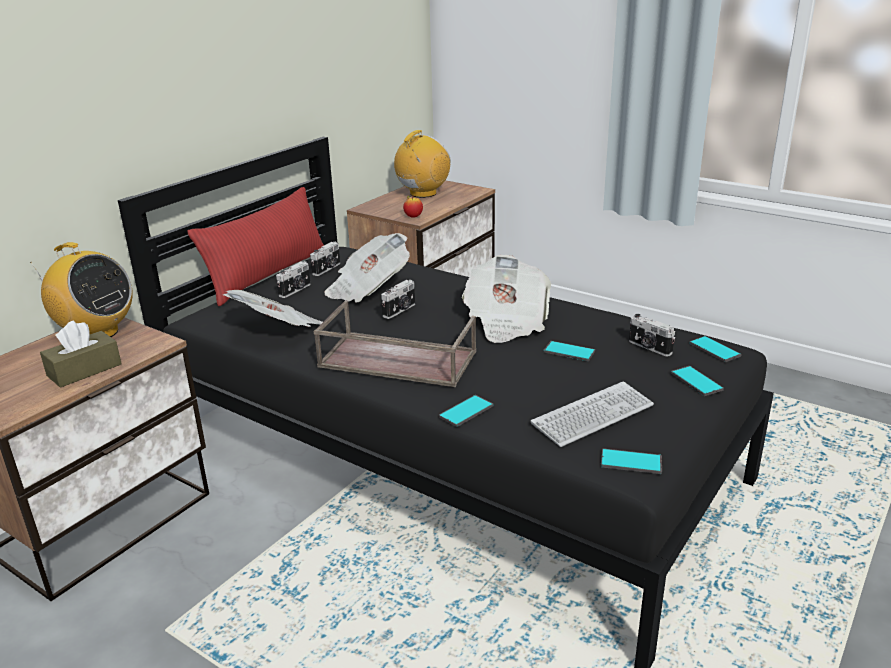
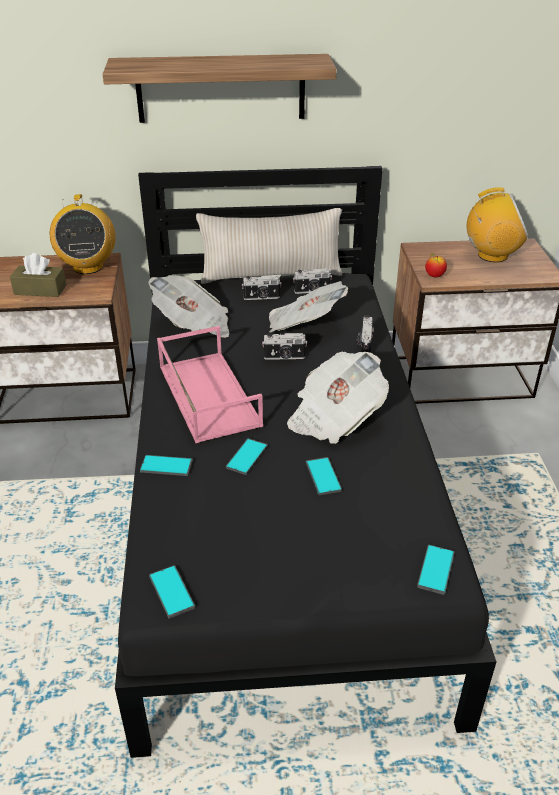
camera: 50 degrees right, 10 degrees up
red pillow [187,187,324,306] -> beige pillow [196,208,342,284]
brown tray [314,301,477,387] -> pink tray [157,326,263,443]
keyboard [531,382,654,447] -> none
camera [629,314,675,356] -> camera moved to [357,315,374,352]
phone [671,366,724,396] -> phone moved to [226,438,268,475]
none -> shelf [102,54,337,123]

